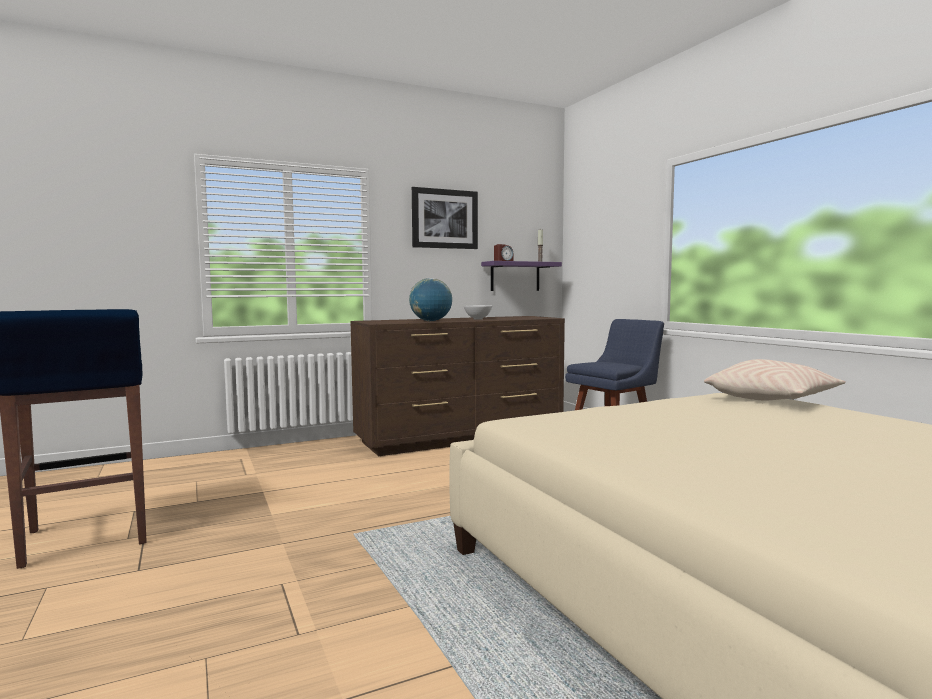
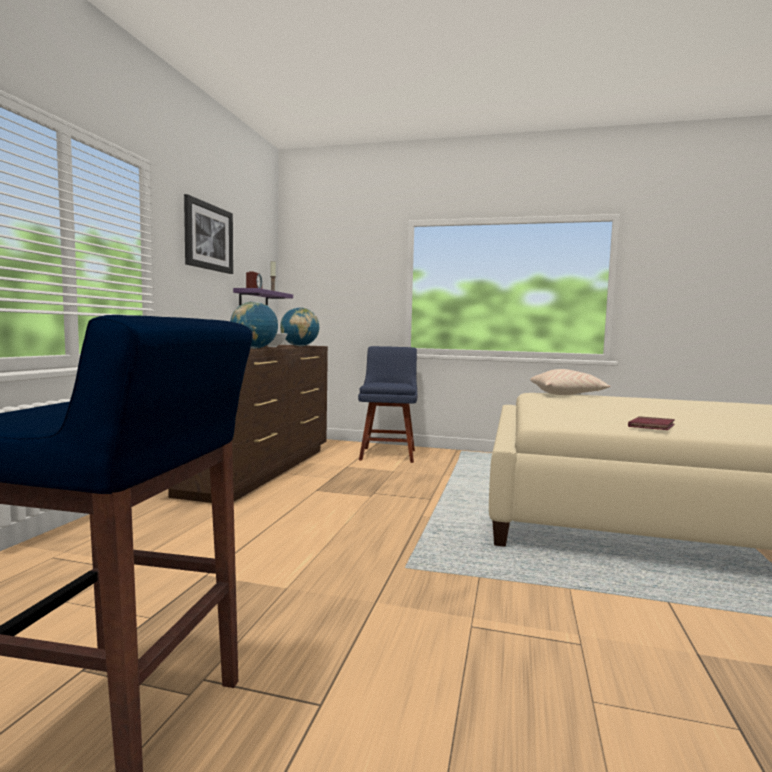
camera: 50 degrees left, 0 degrees up
none -> globe [280,307,319,346]
none -> red book [628,416,675,430]

